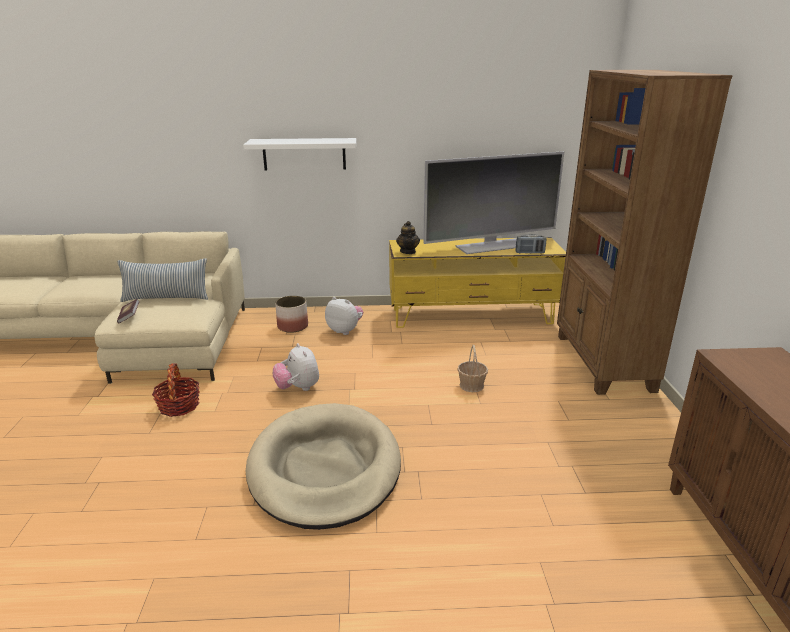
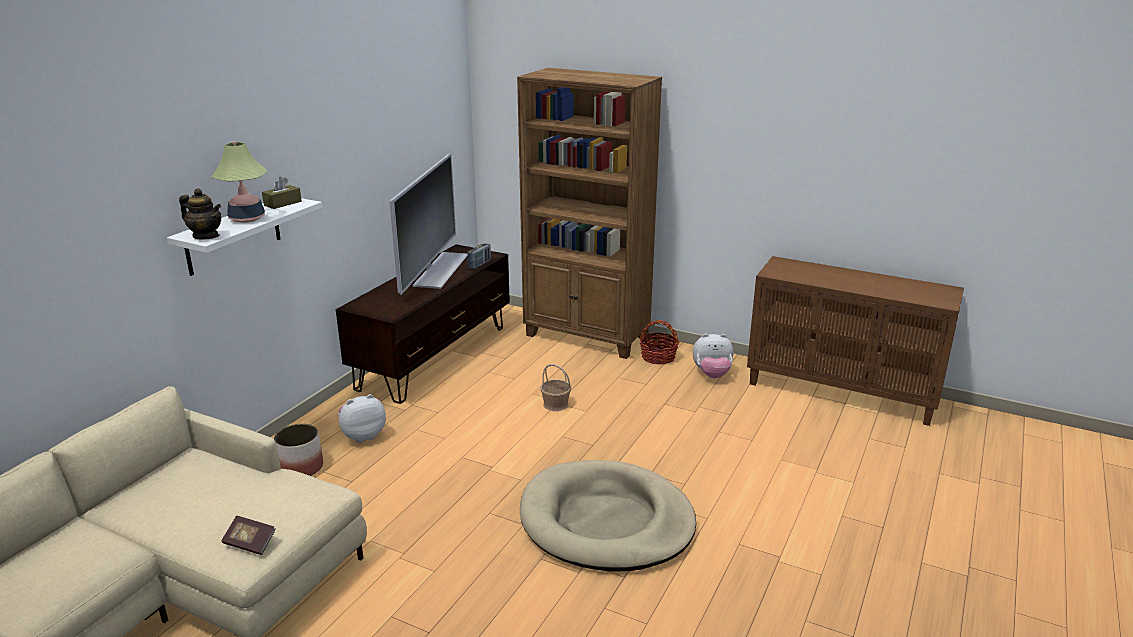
camera: 60 degrees left, 0 degrees up
pillow [118,258,208,302] -> none
basket [152,363,200,417] -> basket moved to [640,320,680,364]
plush toy [273,343,319,391] -> plush toy moved to [693,334,733,379]
yellow tv stand [389,237,566,328] -> brown tv stand [336,244,510,404]
teapot [396,221,420,254] -> teapot moved to [179,188,221,239]
none -> table lamp [211,141,268,223]
none -> brown tissue box [262,177,302,209]

